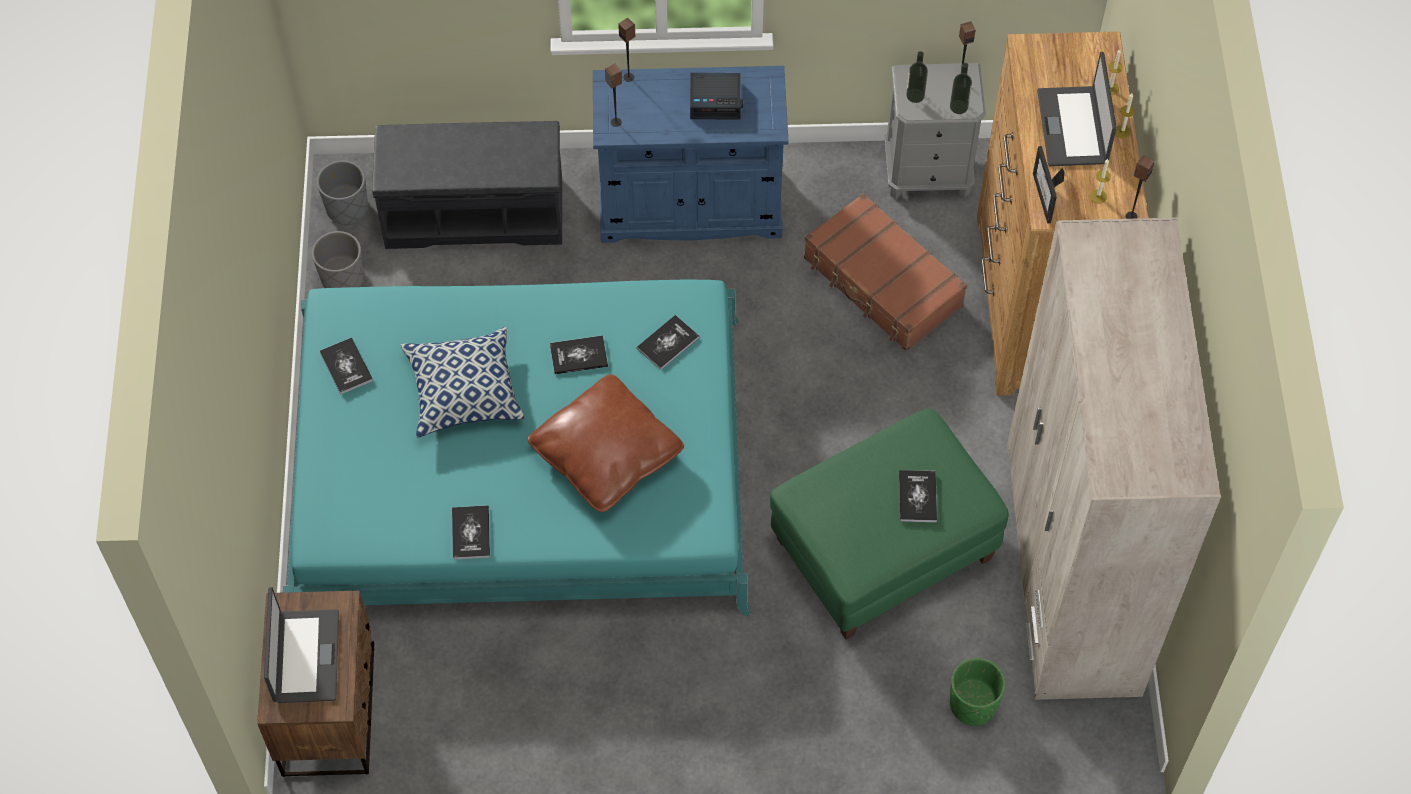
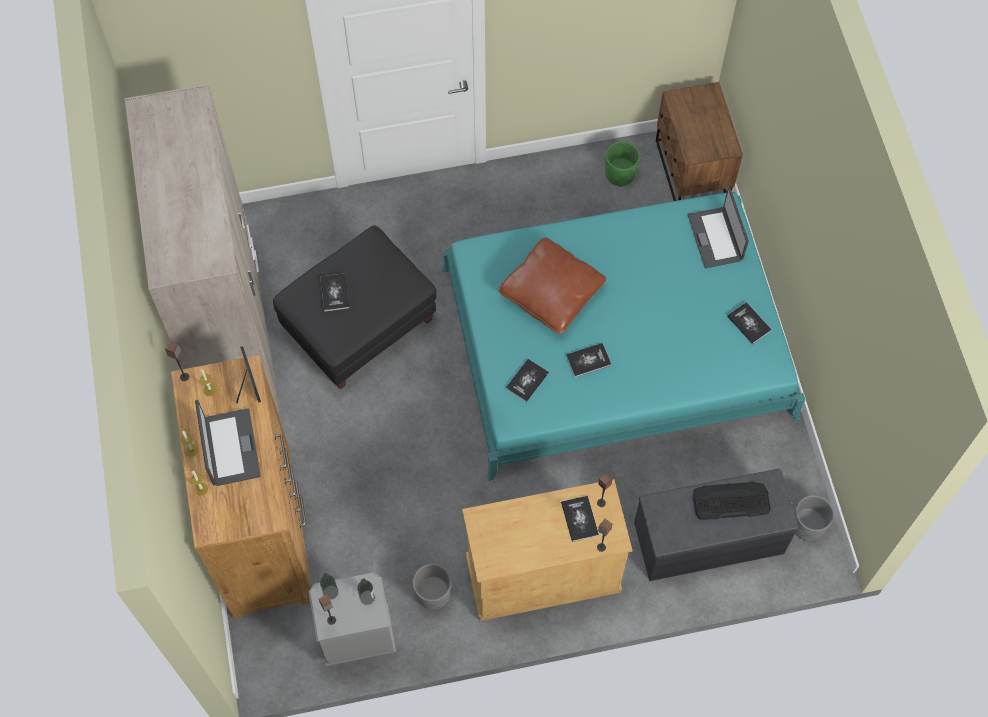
camera: 170 degrees right, 5 degrees up
laptop [264,587,339,703] -> laptop moved to [688,188,749,268]
grey planter [312,231,364,288] -> grey planter moved to [413,564,452,610]
pillow [401,327,524,438] -> none
book [452,505,490,560] -> book moved to [561,496,599,542]
blue cabinet [593,66,789,243] -> beige cabinet [462,479,632,621]
alarm clock [690,73,743,119] -> none
green ottoman [770,409,1009,639] -> black ottoman [273,226,436,390]
brown suitcase [804,193,967,351] -> none
green planter [950,658,1006,726] -> green planter moved to [606,141,640,187]
none -> keyboard [693,482,771,520]

